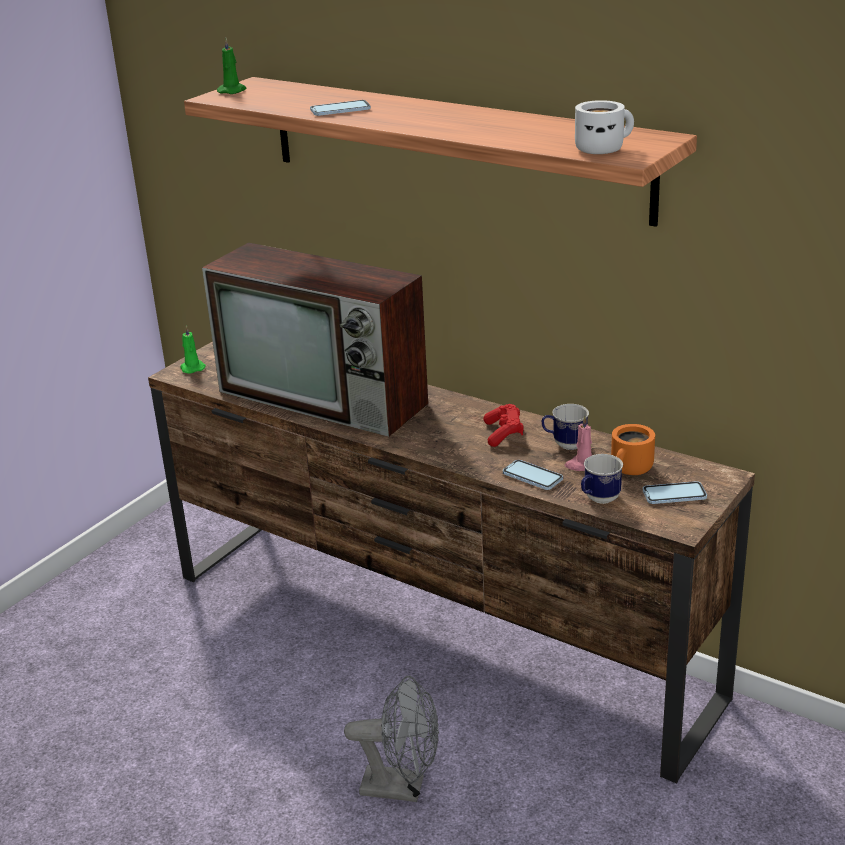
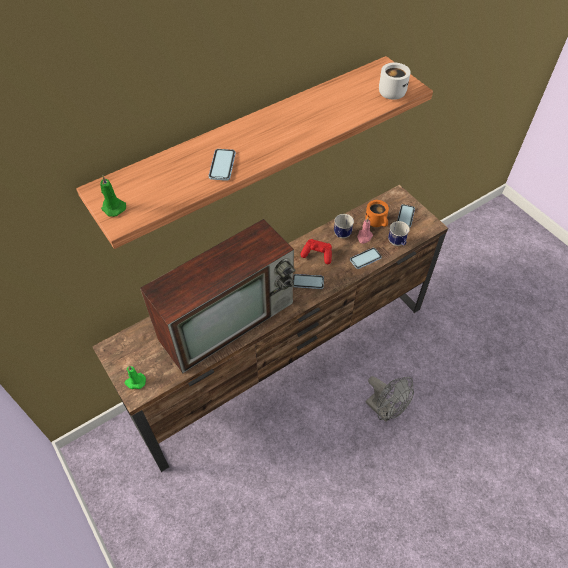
camera: 70 degrees left, 25 degrees up
grey fan [344,676,439,802] -> grey fan turned 105 degrees clockwise [365,376,414,422]
none -> phone [293,274,324,289]

